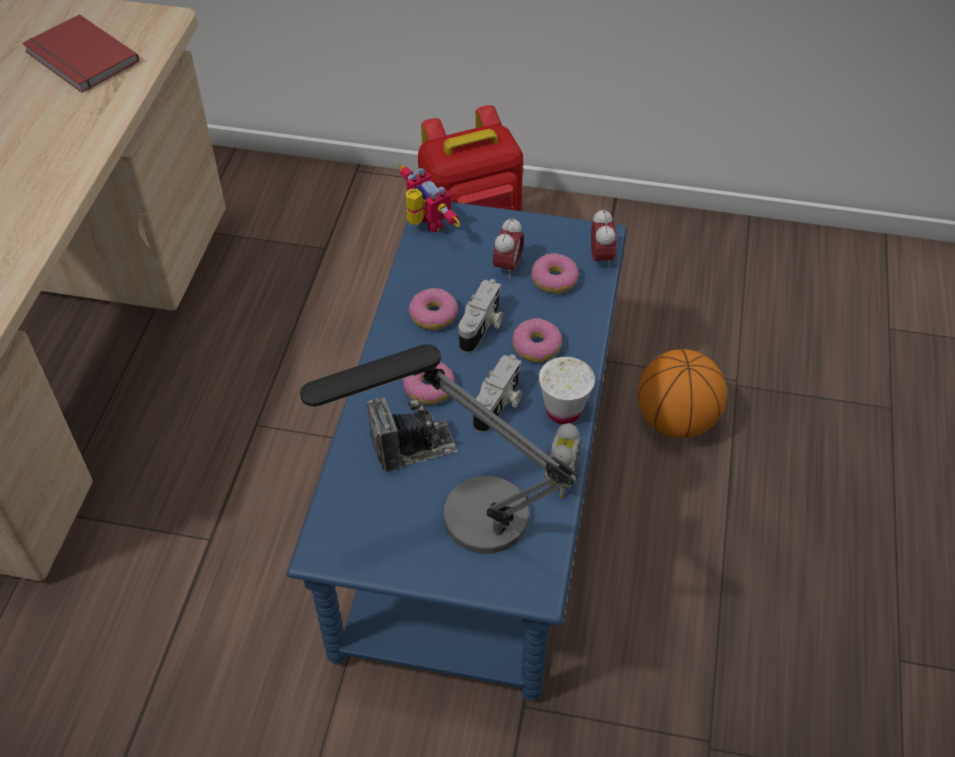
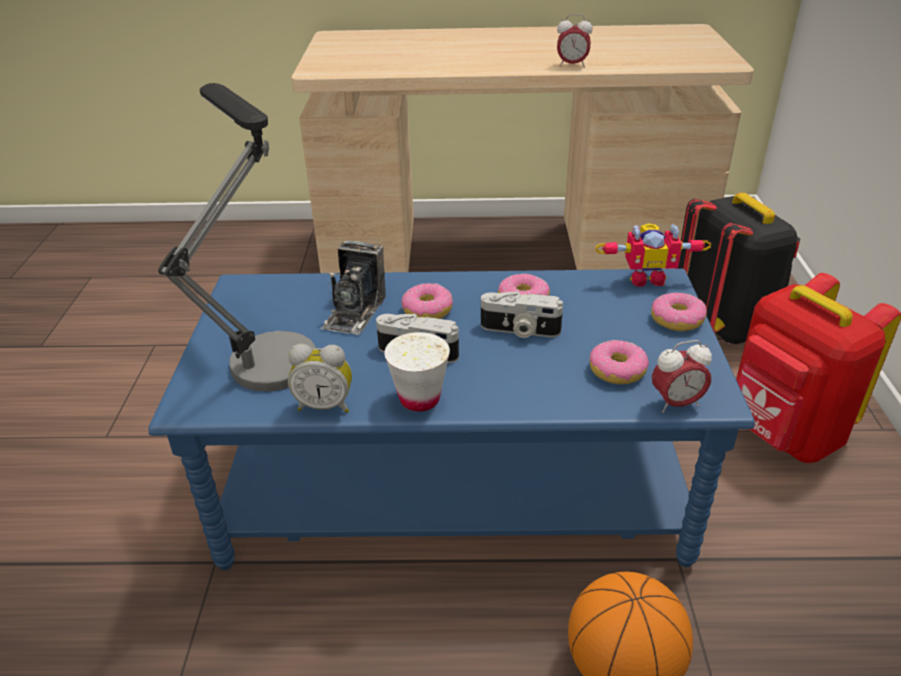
camera: 80 degrees right, 15 degrees down
red book [23,14,139,93] -> none
camera [367,397,458,472] -> camera turned 45 degrees clockwise [321,241,386,335]
toy robot [398,165,460,233] -> toy robot turned 45 degrees clockwise [595,223,712,287]
alarm clock [493,217,524,279] -> alarm clock moved to [557,14,593,68]
donut [512,318,562,362] -> donut moved to [651,292,707,331]
none -> black backpack [676,193,800,344]

